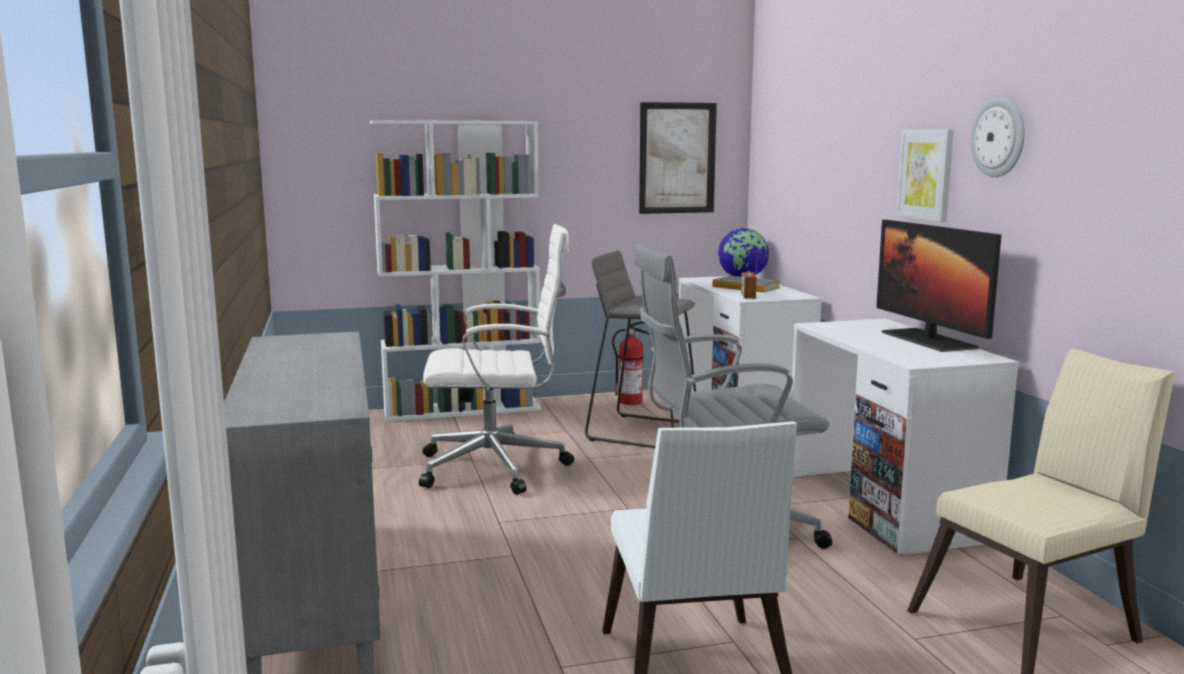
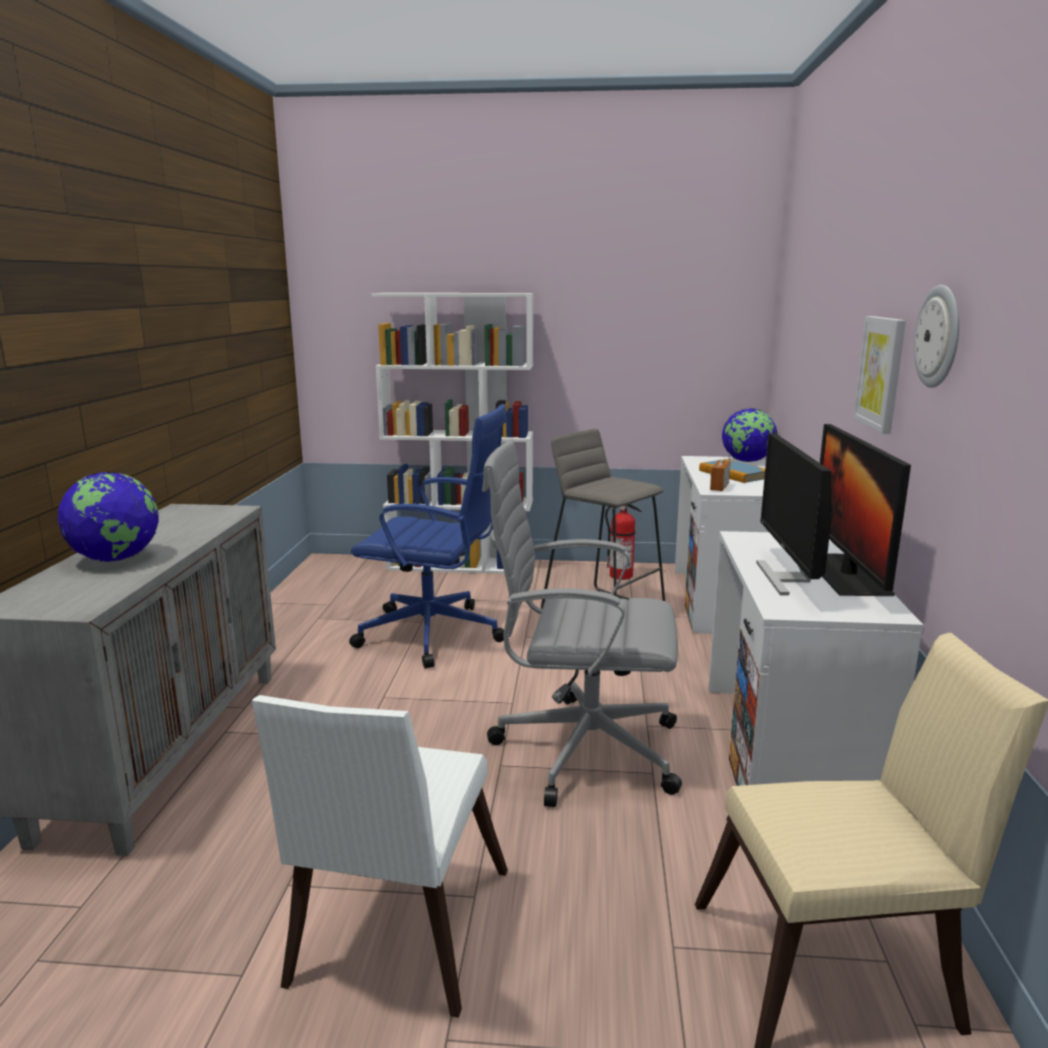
camera: 20 degrees right, 5 degrees up
white office chair [419,224,574,495] -> blue office chair [349,404,507,669]
picture [639,102,717,214] -> none
none -> globe [58,472,159,562]
none -> monitor [756,433,831,595]

